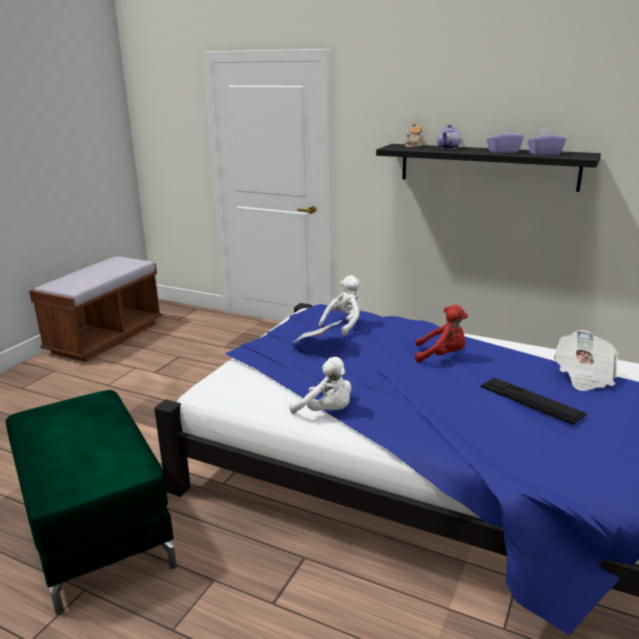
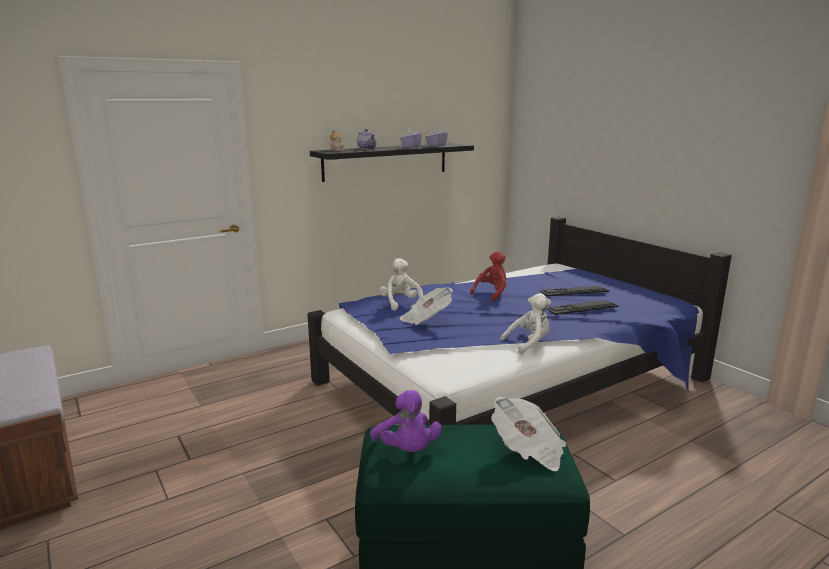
camera: 60 degrees left, 5 degrees down
newspaper [554,330,618,391] -> newspaper moved to [491,396,566,471]
none -> purple plush toy [370,390,442,452]
none -> keyboard [546,300,618,315]

